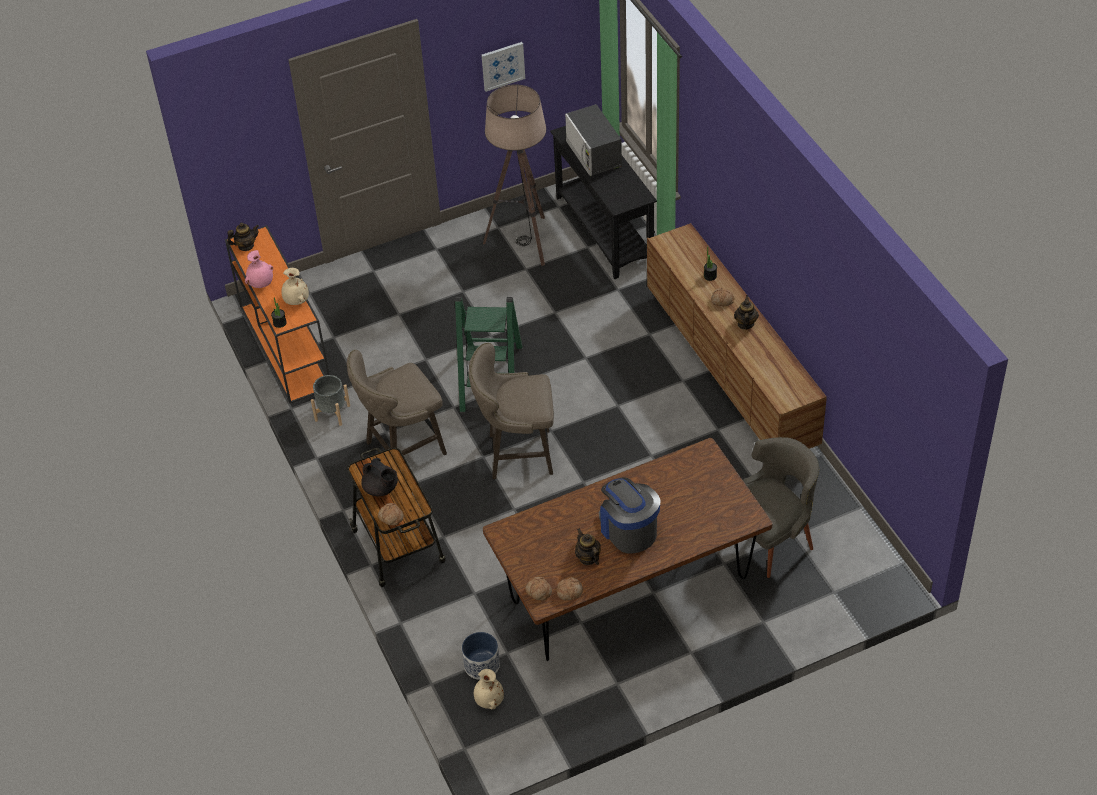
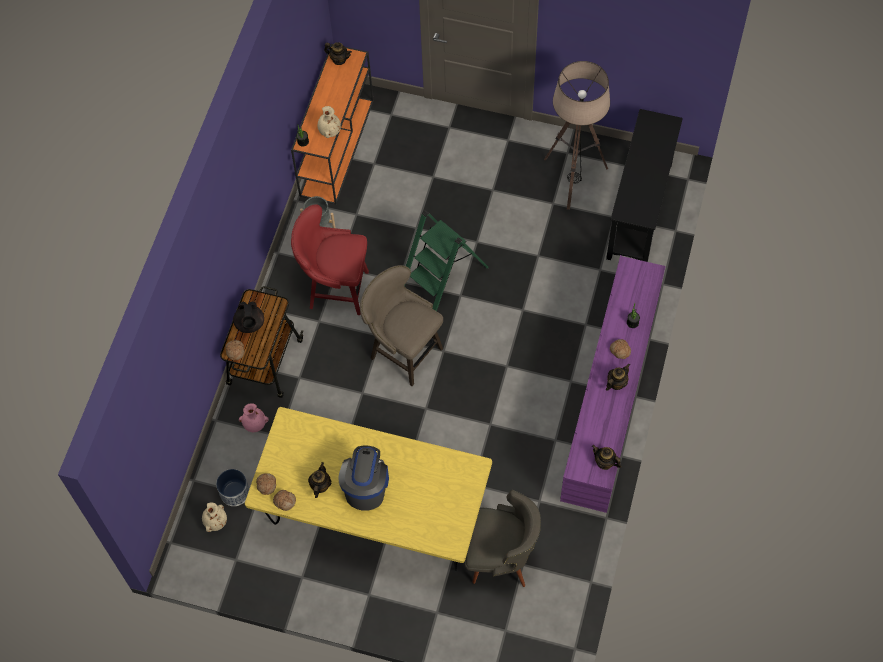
camera: 40 degrees right, 15 degrees up
pink vase [245,250,273,288] -> pink vase moved to [239,403,269,432]
beige stool [347,350,447,465] -> red stool [291,204,369,315]
picture [482,42,525,92] -> none
brown dining table [483,438,773,661] -> yellow dining table [245,407,492,571]
microwave [565,104,622,176] -> none
brown cabinet [647,223,827,449] -> purple cabinet [560,255,666,513]
none -> teapot [592,445,621,470]

